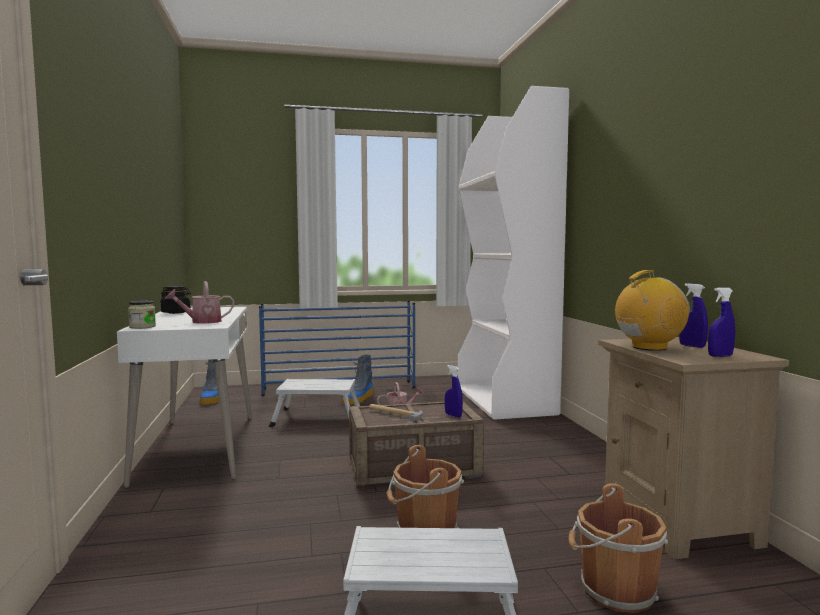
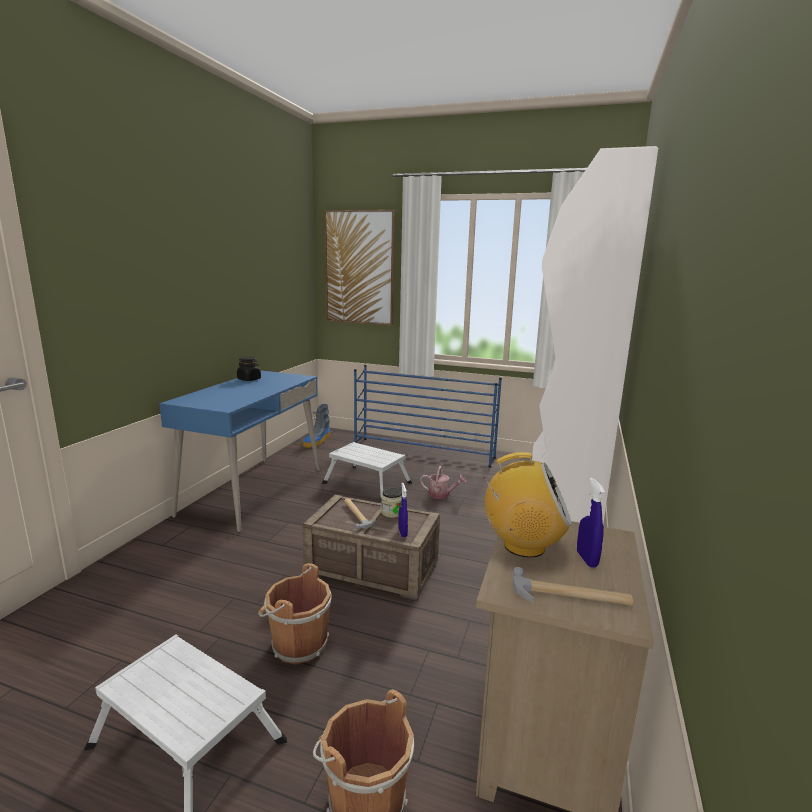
camera: 30 degrees right, 10 degrees up
white desk [117,307,252,488] -> blue desk [159,371,320,532]
jar [128,300,156,329] -> jar moved to [381,488,402,518]
watering can [165,281,234,324] -> none
boot [342,355,374,405] -> none
blue spray bottle [708,287,735,357] -> hammer [513,567,634,606]
none -> picture [325,210,395,325]

